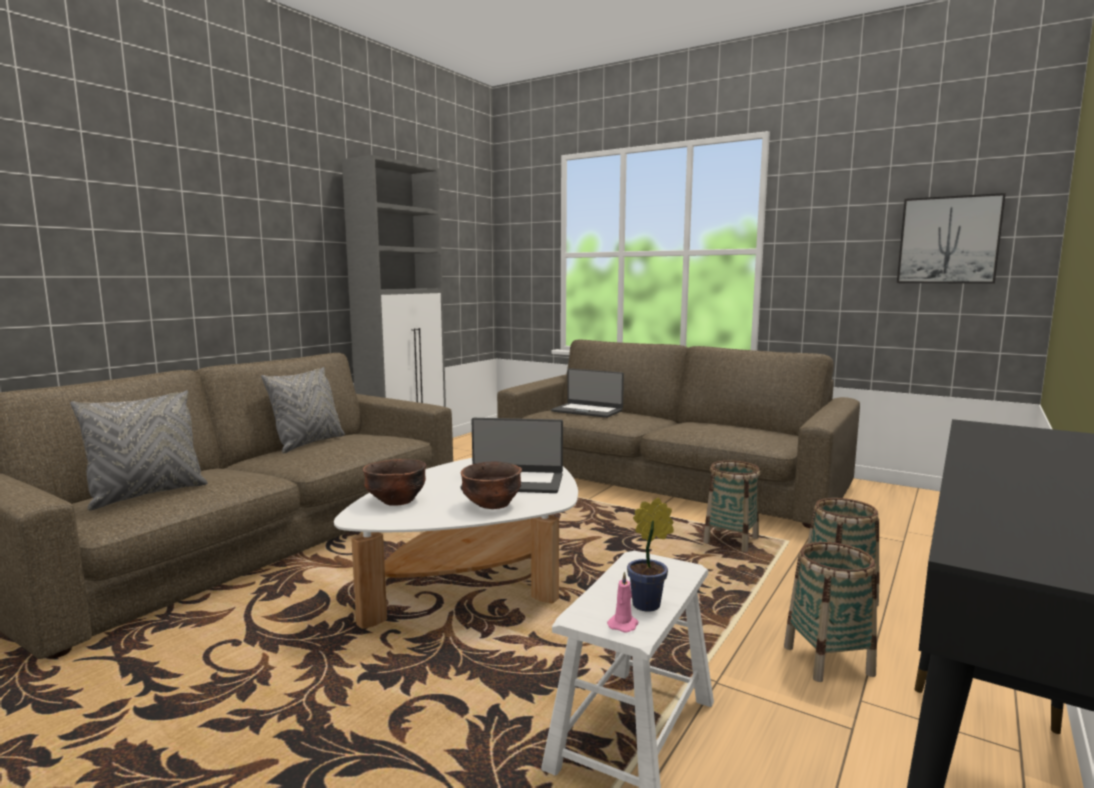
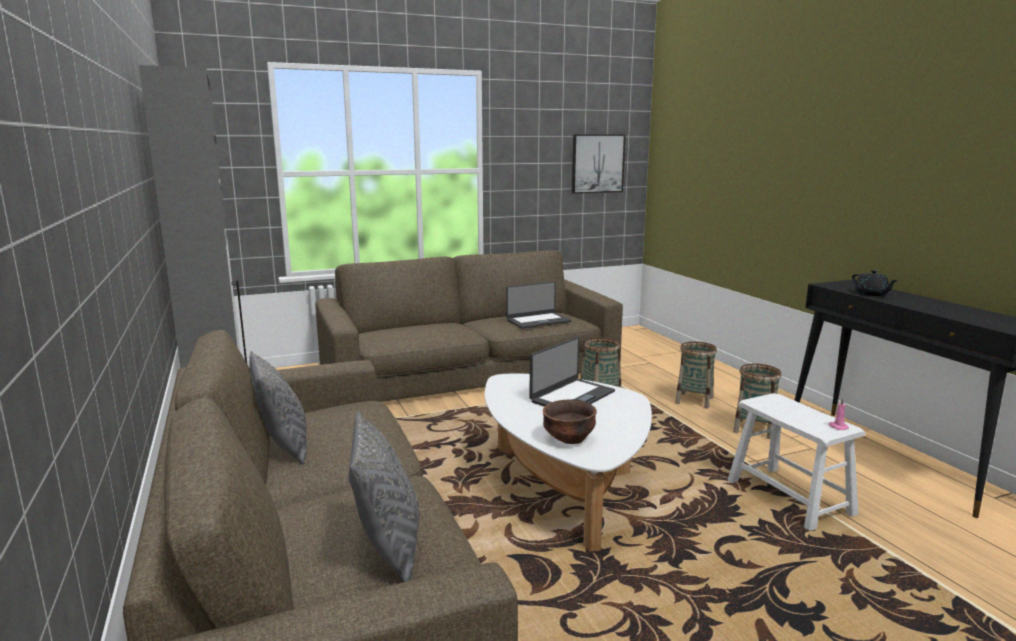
camera: 55 degrees left, 5 degrees up
brown bowl [461,461,522,509] -> none
laptop [551,368,624,418] -> laptop moved to [506,281,571,329]
potted plant [627,498,674,612] -> none
none -> black teapot [852,270,899,296]

